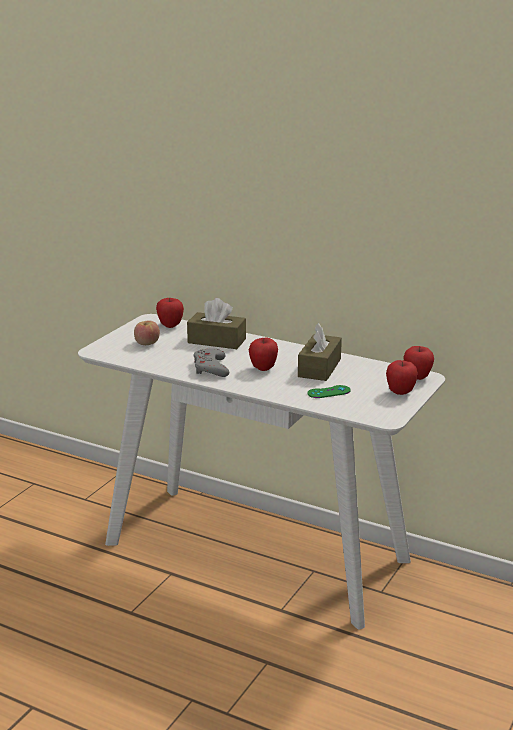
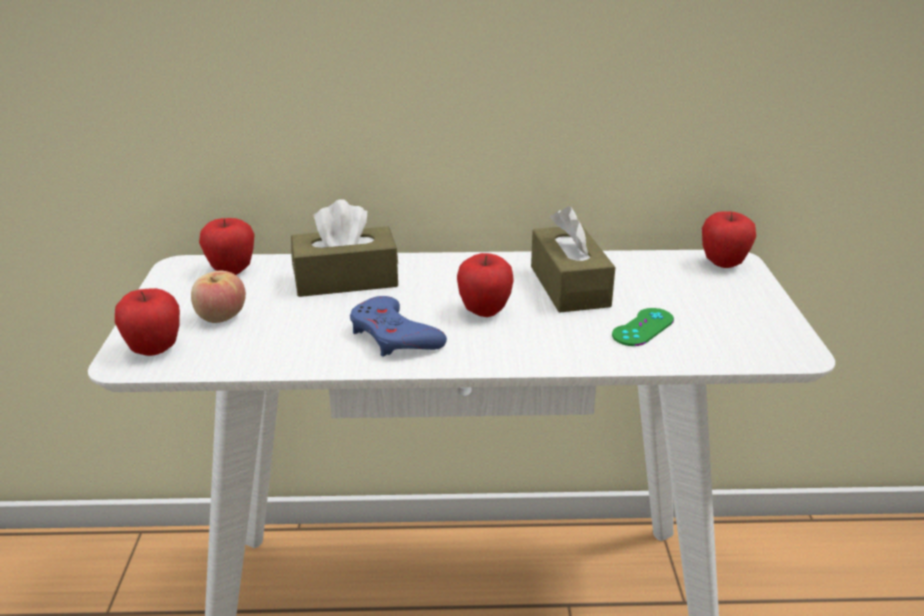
camera: 30 degrees left, 5 degrees up
grey game controller [193,348,229,377] -> blue game controller [350,296,447,357]
apple [386,360,418,395] -> apple moved to [115,288,180,356]

